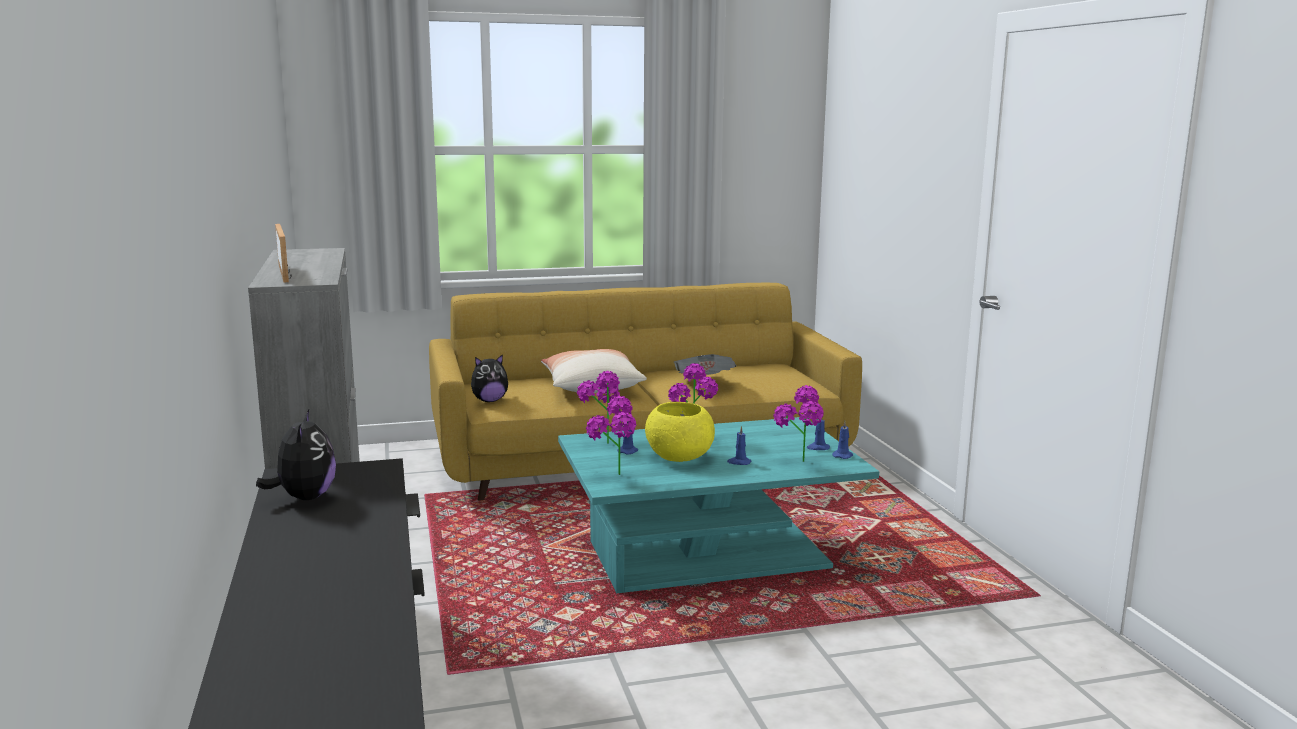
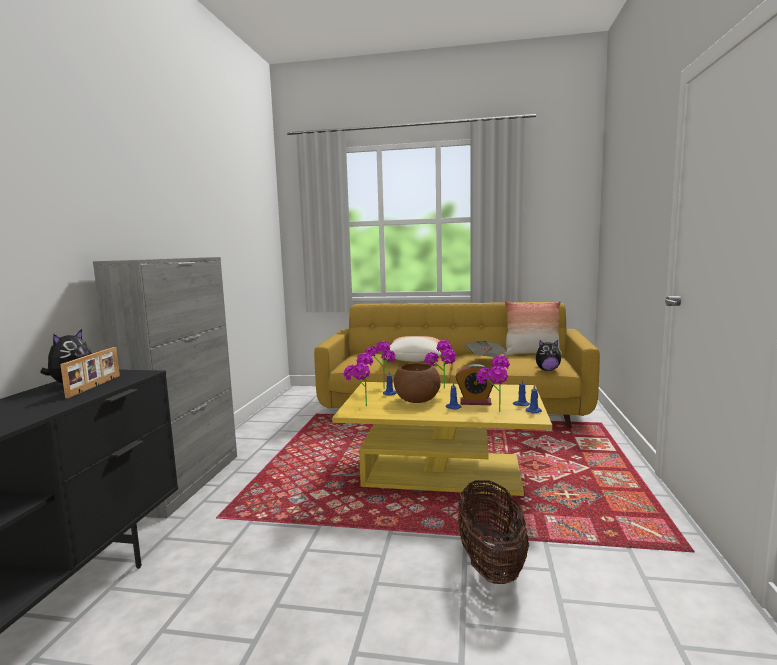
camera: 25 degrees right, 5 degrees down
picture frame [275,224,291,282] -> picture frame moved to [60,347,120,398]
plush toy [471,354,508,402] -> plush toy moved to [536,340,561,371]
turquoise coffee table [558,417,879,593] -> yellow coffee table [332,382,552,496]
yellow bowl [645,402,715,462] -> brown bowl [394,363,441,403]
none -> alarm clock [456,364,495,405]
none -> basket [458,480,529,584]
none -> pillow [504,301,562,355]

